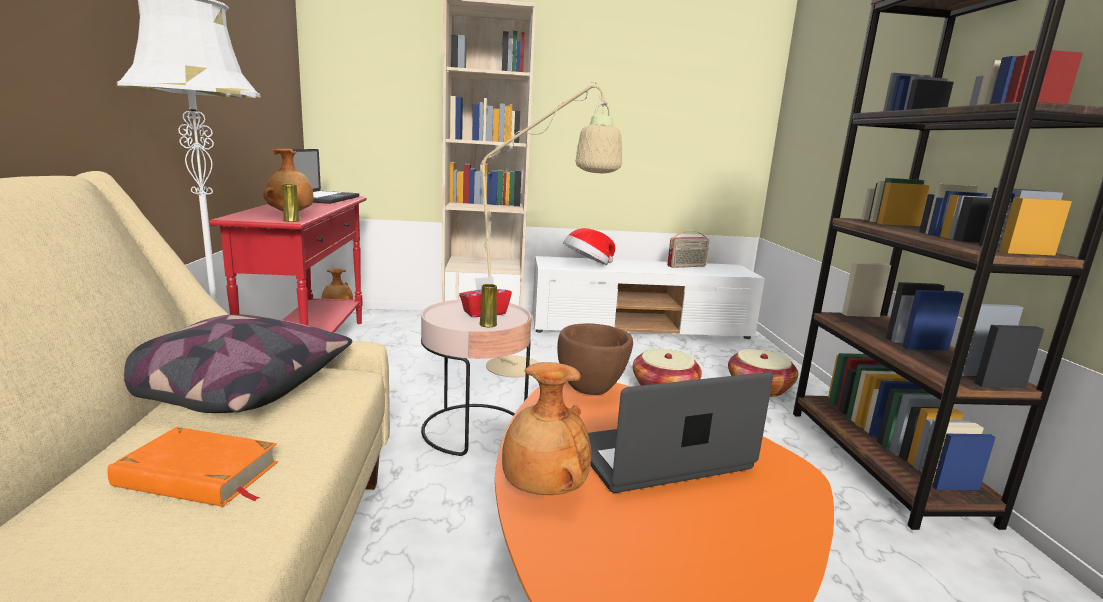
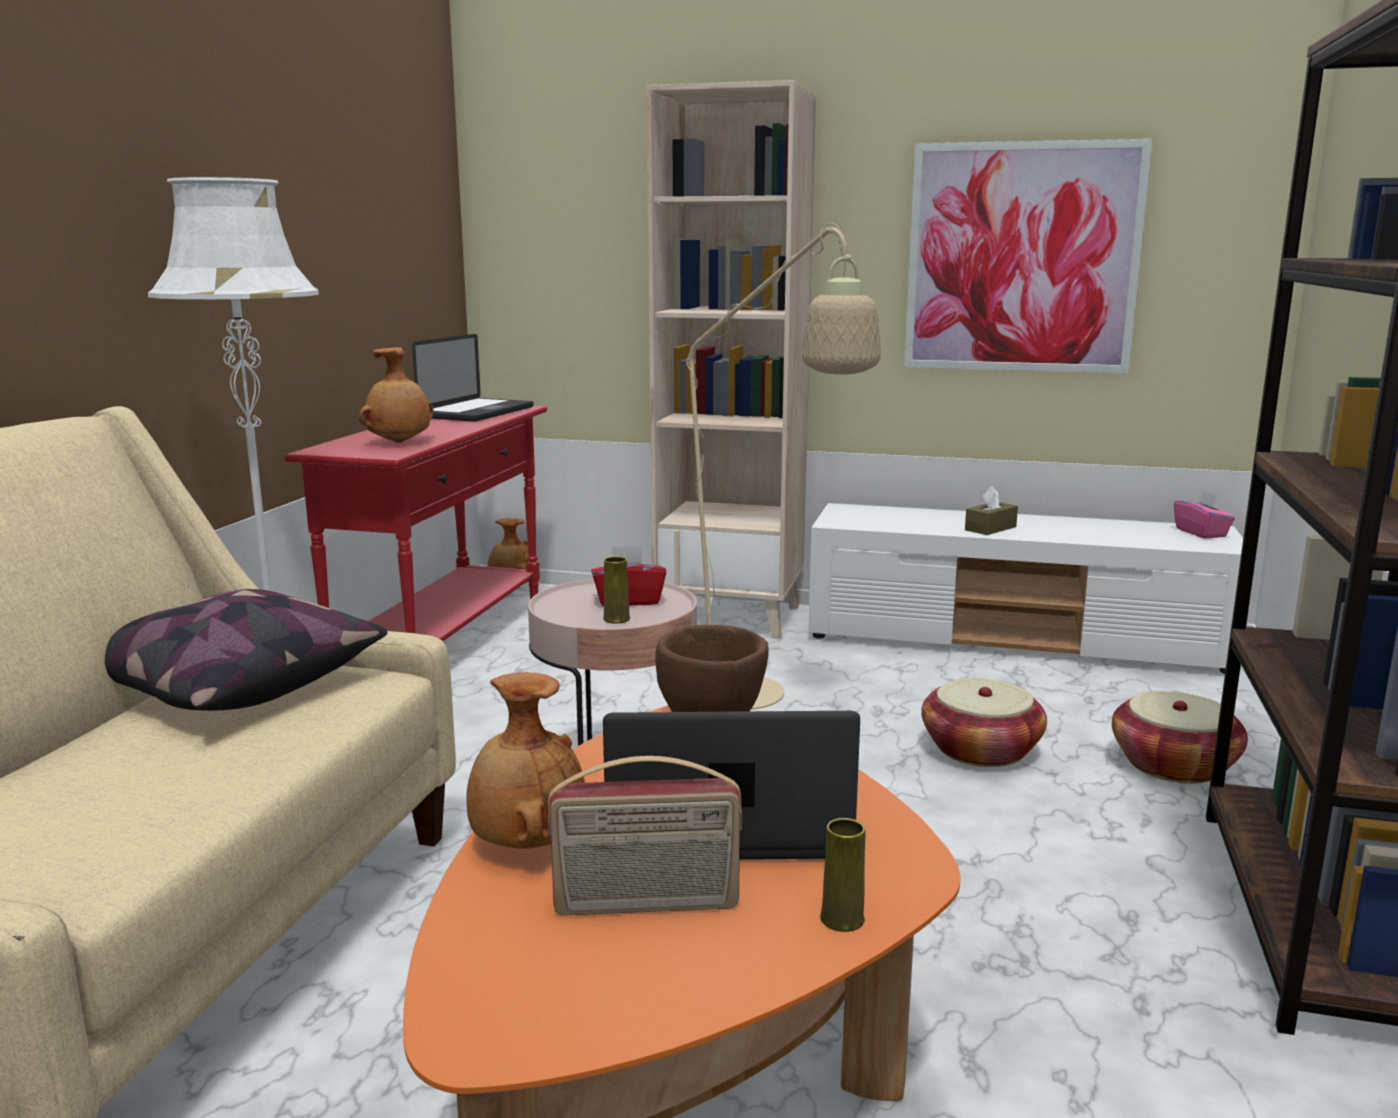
camera: 20 degrees right, 0 degrees up
orange book [107,427,278,507] -> none
yellow vase [282,184,300,222] -> yellow vase moved to [820,818,865,932]
hat [563,228,615,265] -> none
radio [667,231,709,268] -> radio moved to [548,756,742,915]
none -> picture [904,139,1152,374]
none -> brown tissue box [965,486,1018,535]
none -> pink tissue box [1174,490,1235,538]

